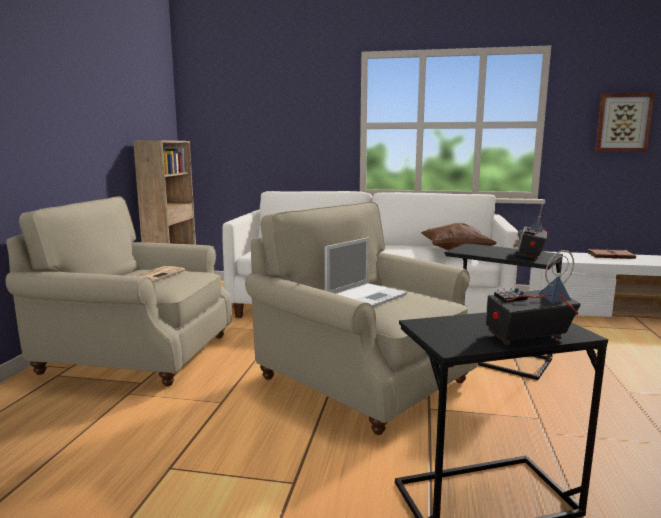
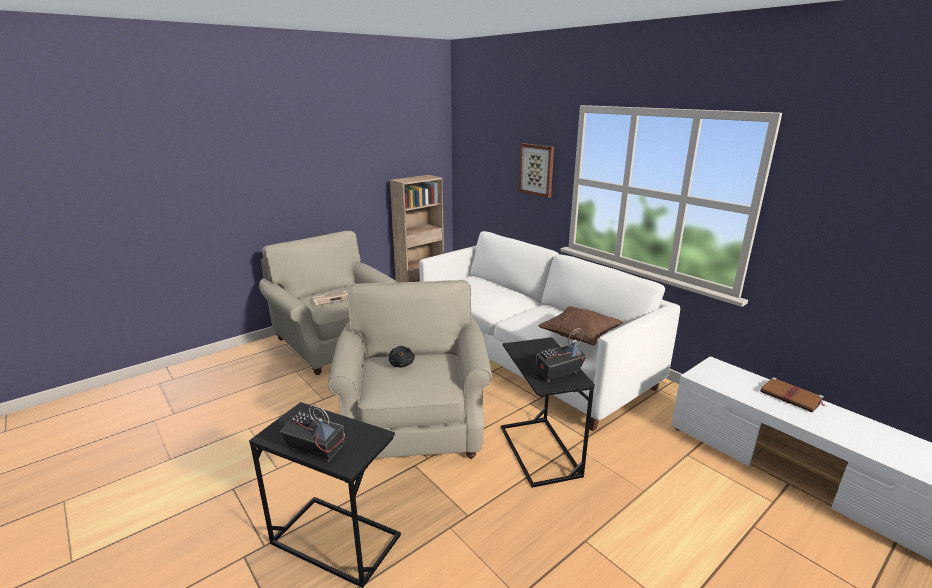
camera: 40 degrees right, 10 degrees up
laptop [325,237,407,307] -> black plush toy [388,346,415,367]
picture [595,93,655,151] -> picture moved to [519,143,554,198]

